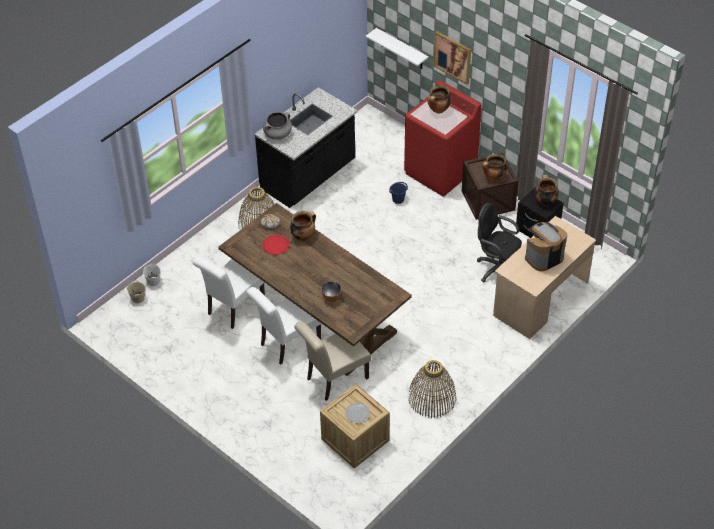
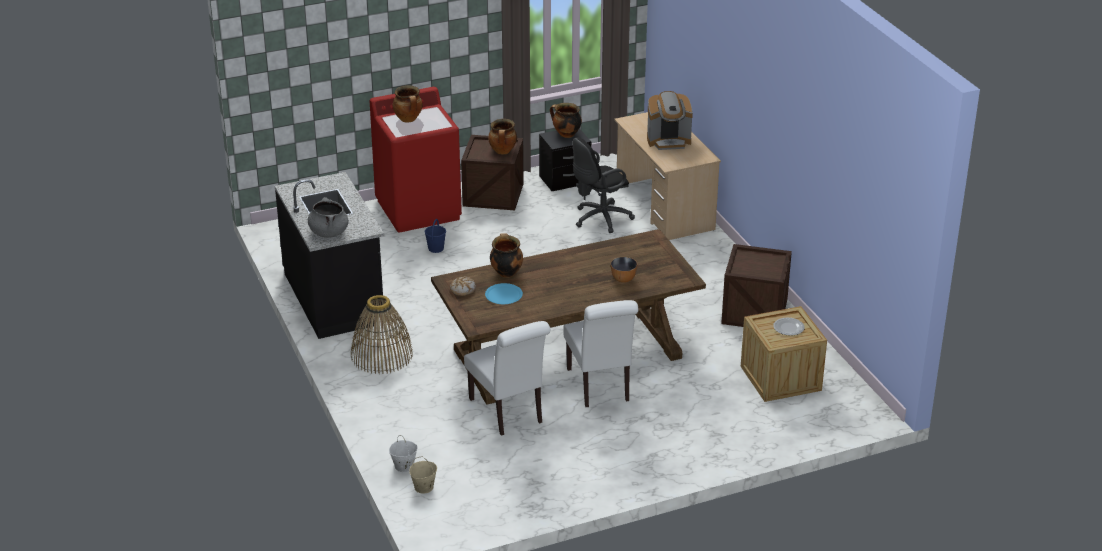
camera: 65 degrees left, 15 degrees down
red plate [262,234,290,255] -> blue plate [485,283,523,304]
beige chair [294,321,371,401] -> none
white shelf [366,28,428,69] -> none
basket [409,360,456,418] -> crate [721,244,792,327]
picture [434,31,471,85] -> none
coffee machine [525,222,567,271] -> coffee machine turned 90 degrees counterclockwise [647,91,693,150]

